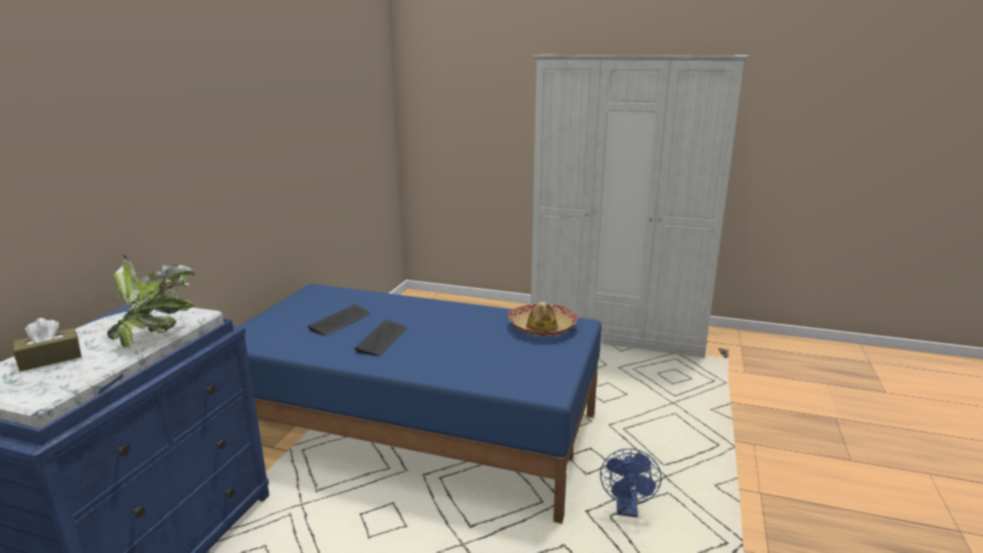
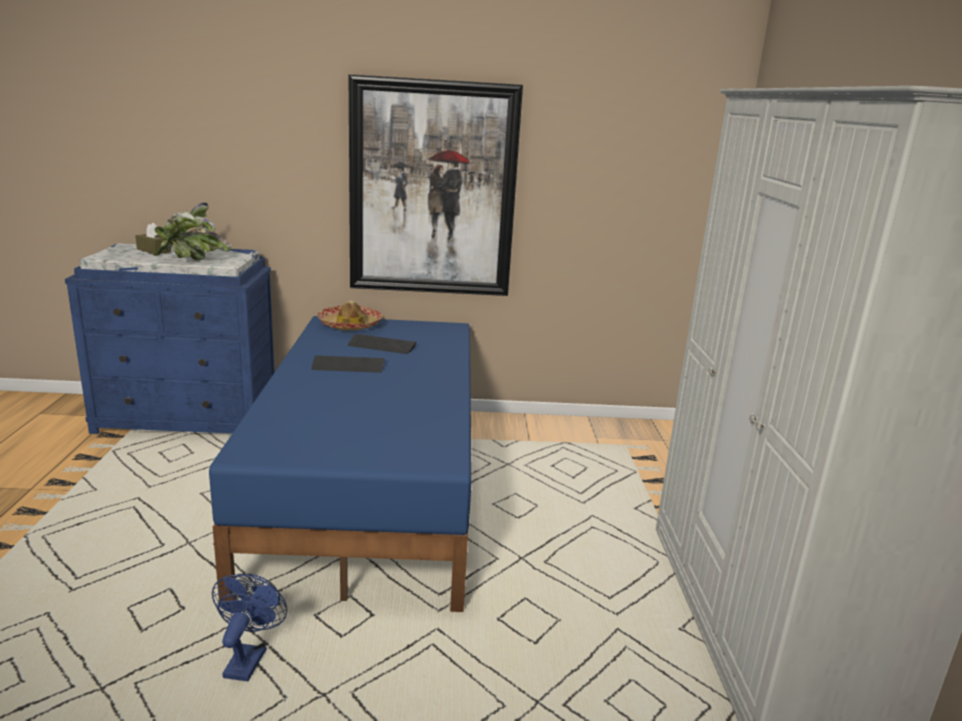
camera: 70 degrees right, 0 degrees up
hat [508,302,578,336] -> hat moved to [317,301,383,331]
blue fan [600,449,661,517] -> blue fan turned 105 degrees clockwise [212,574,287,681]
none -> picture [349,74,523,296]

